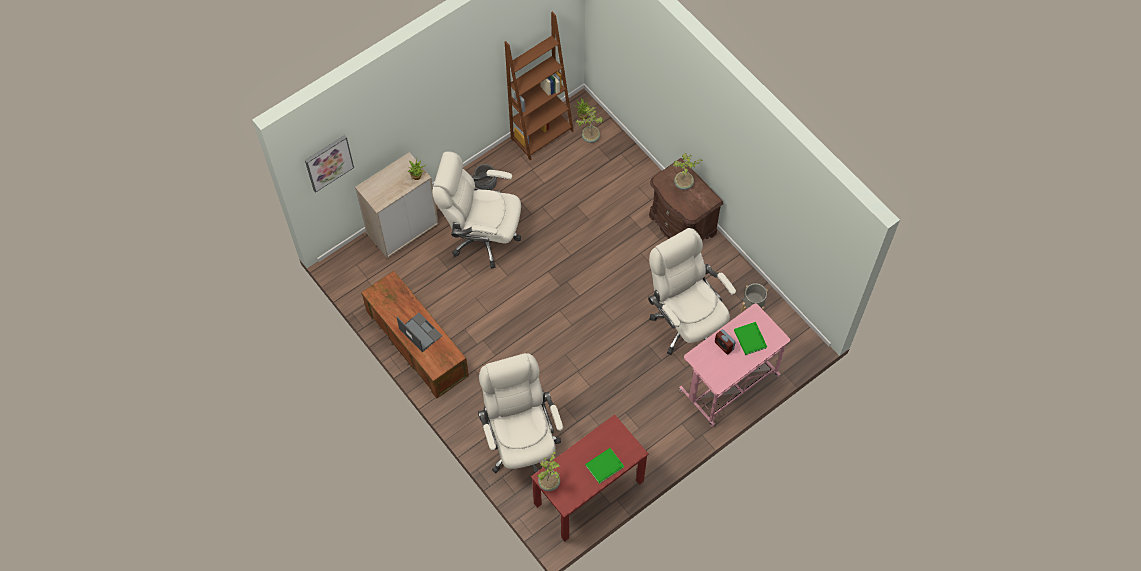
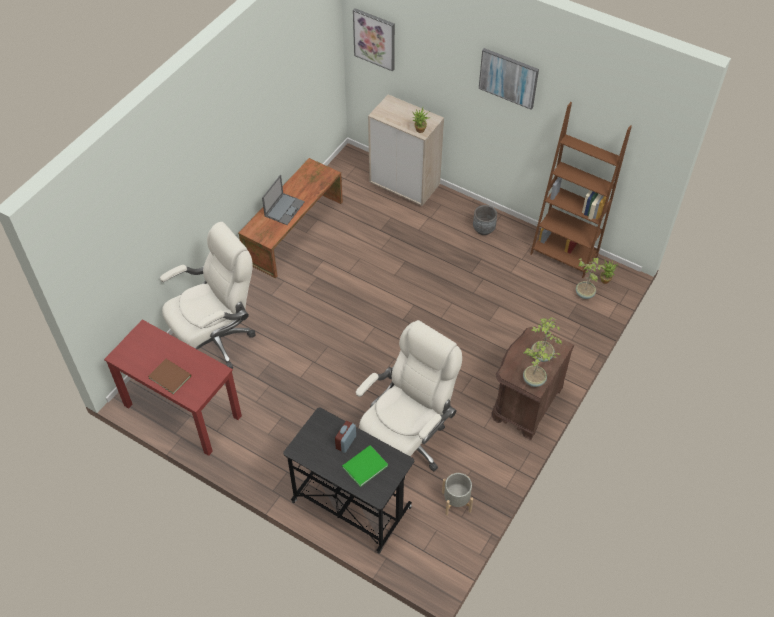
camera: 70 degrees right, 10 degrees down
white office chair [433,151,521,269] -> none
potted plant [537,452,560,491] -> potted plant moved to [523,341,560,387]
green book [585,448,624,484] -> brown book [148,359,192,394]
pink desk [679,303,790,427] -> black desk [283,407,414,554]
none -> picture [479,48,539,110]

